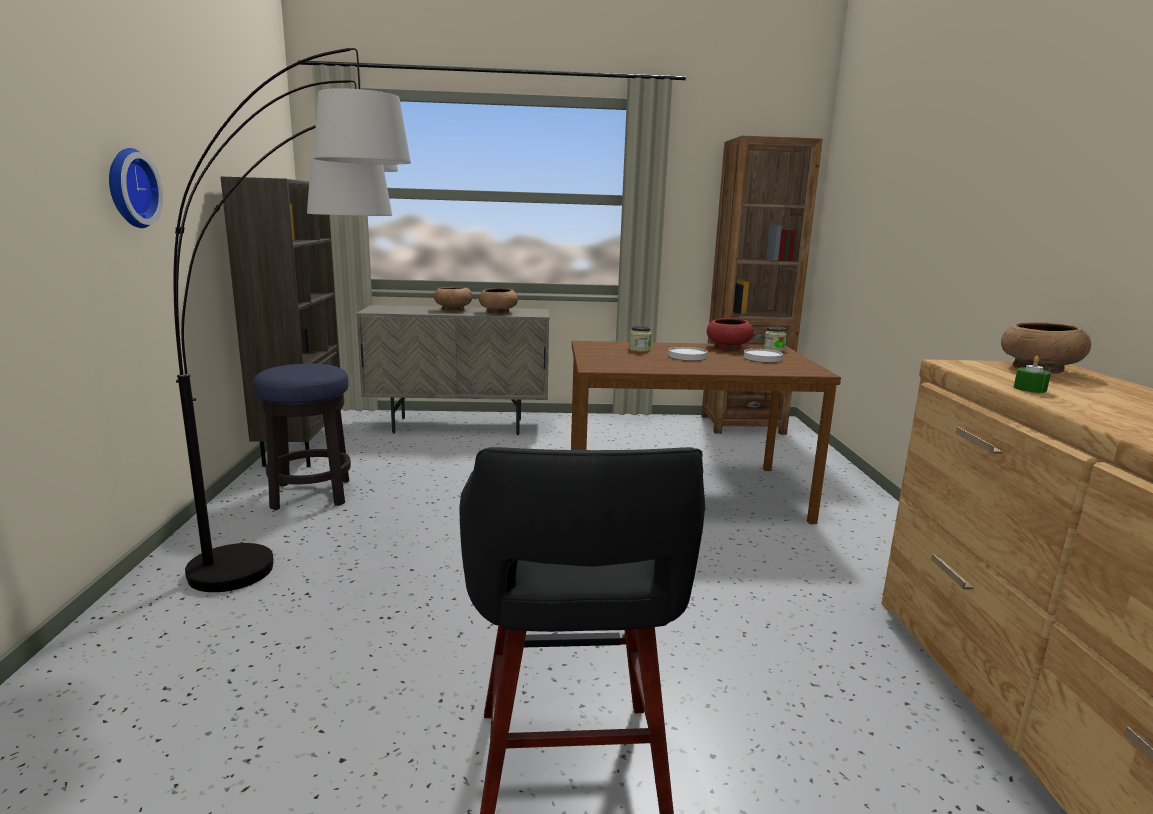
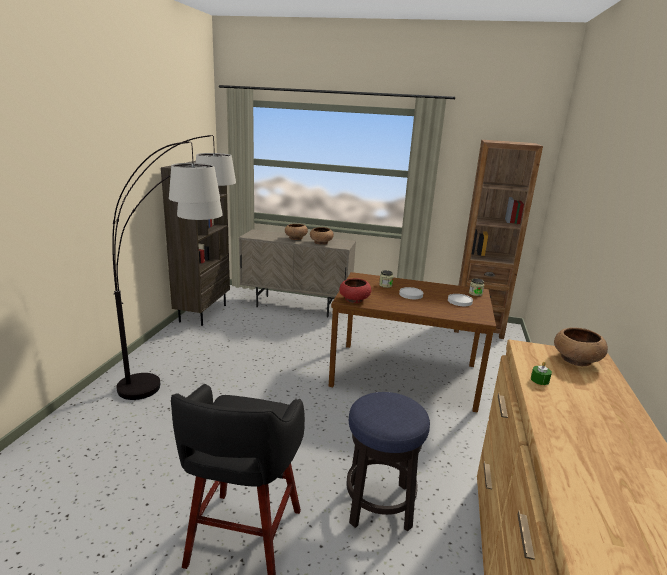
camera: 15 degrees right, 5 degrees up
wall clock [109,148,163,228] -> none
stool [253,364,351,510] -> stool moved to [347,392,430,532]
red bowl [707,318,754,350] -> red bowl moved to [339,278,371,303]

